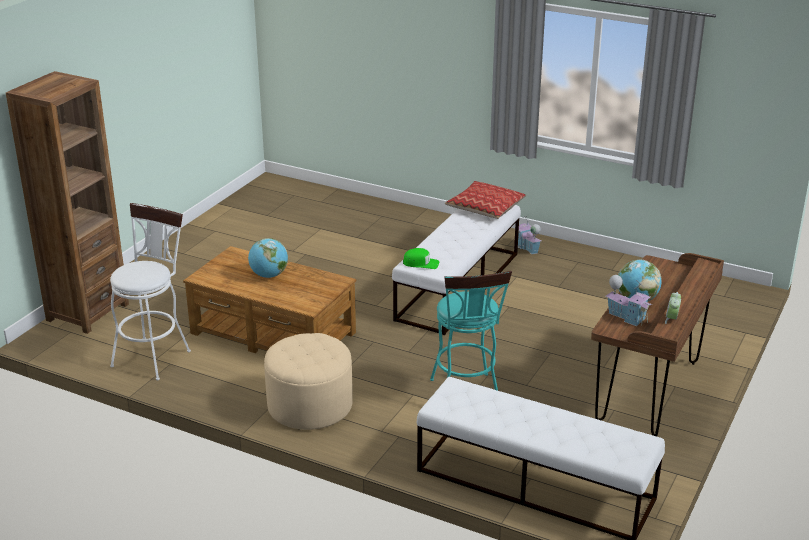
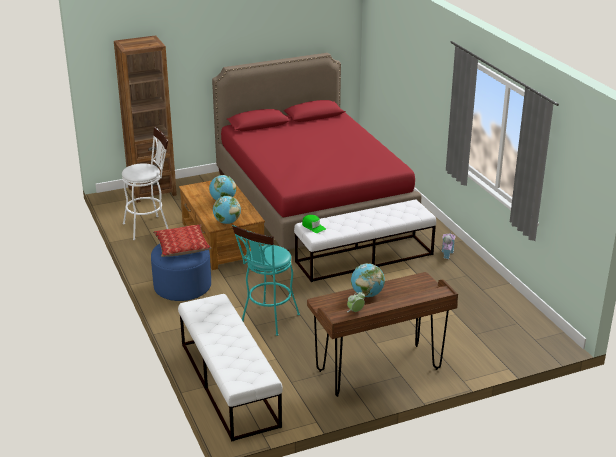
camera: 40 degrees right, 0 degrees up
beige ottoman [264,333,353,430] -> blue ottoman [151,243,211,301]
pillow [445,181,526,219] -> pillow moved to [153,224,211,257]
toy house [606,275,652,326] -> none
none -> red bed [212,53,422,251]
none -> globe [213,196,241,224]

